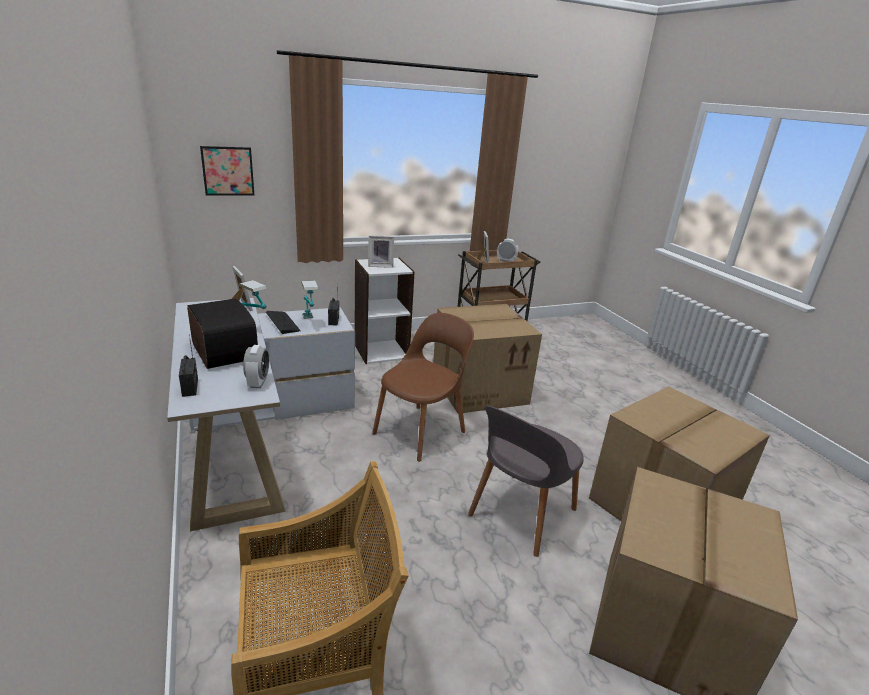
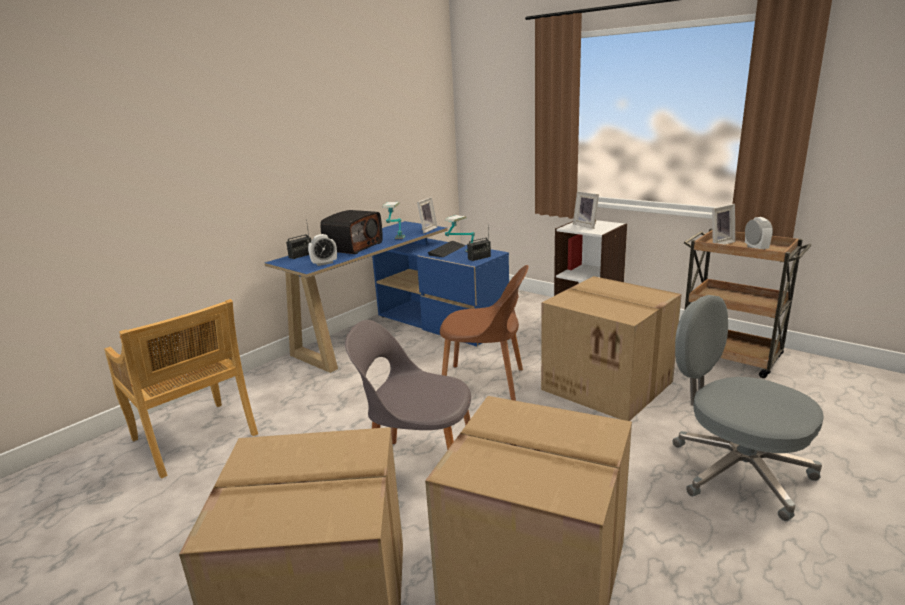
camera: 65 degrees right, 5 degrees down
white desk [167,298,355,531] -> blue desk [265,221,509,373]
picture [200,146,254,196] -> none
none -> grey office chair [672,295,824,521]

